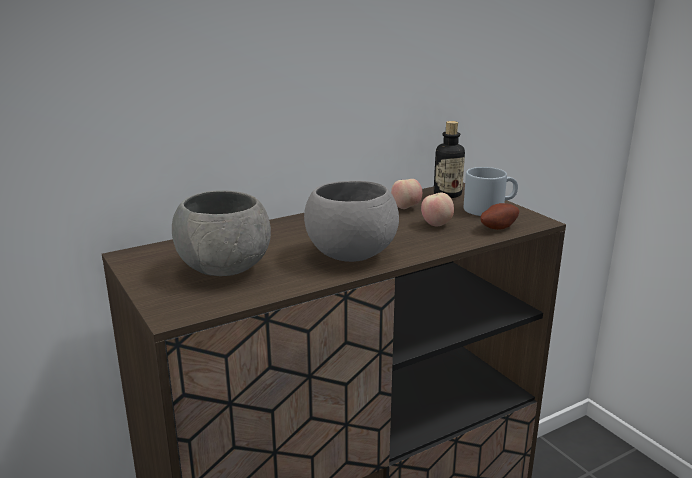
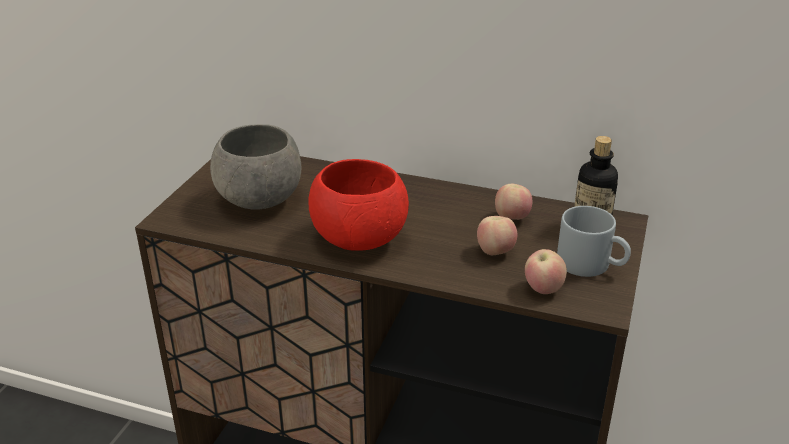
camera: 50 degrees right, 10 degrees up
grey bowl [304,181,399,262] -> red bowl [308,159,409,251]
potato [480,203,519,230] -> apple [525,249,567,294]

